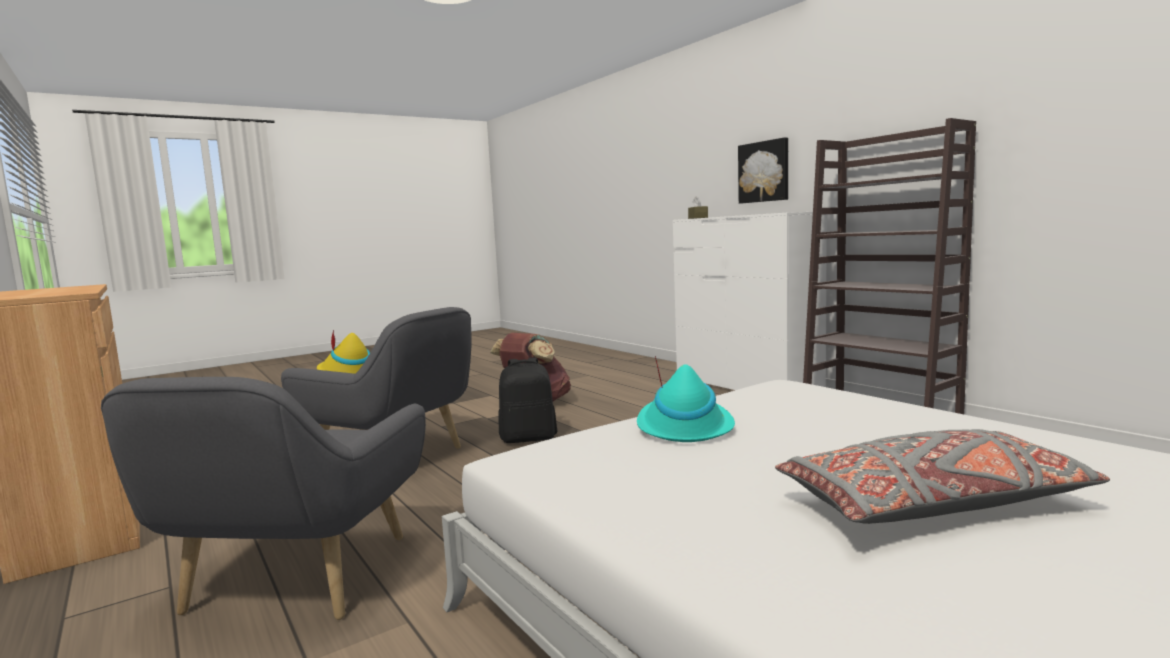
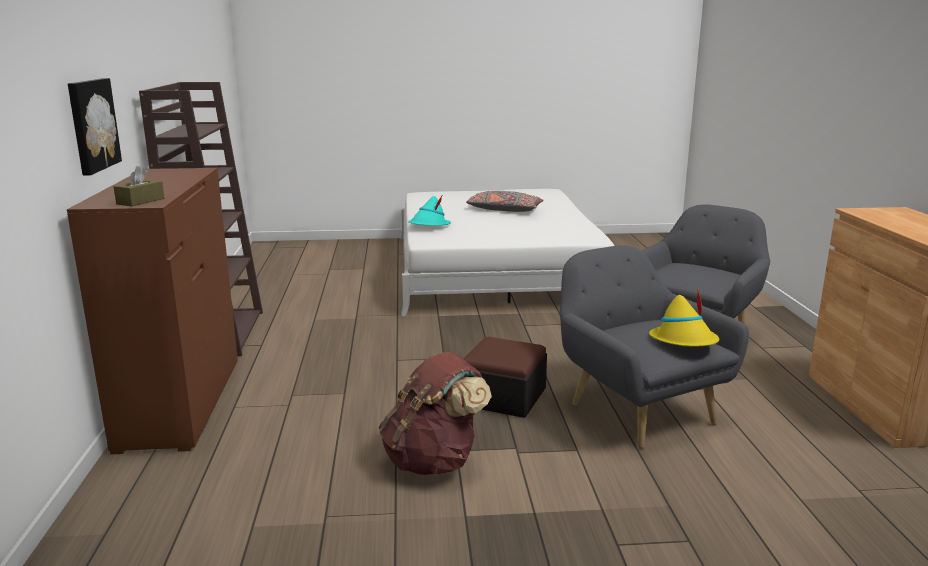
camera: 150 degrees left, 10 degrees up
black backpack [498,357,557,443] -> ottoman [463,337,547,418]
turquoise hat [637,356,735,442] -> turquoise hat moved to [408,194,451,226]
white dresser [673,212,827,390] -> brown dresser [67,168,238,455]

